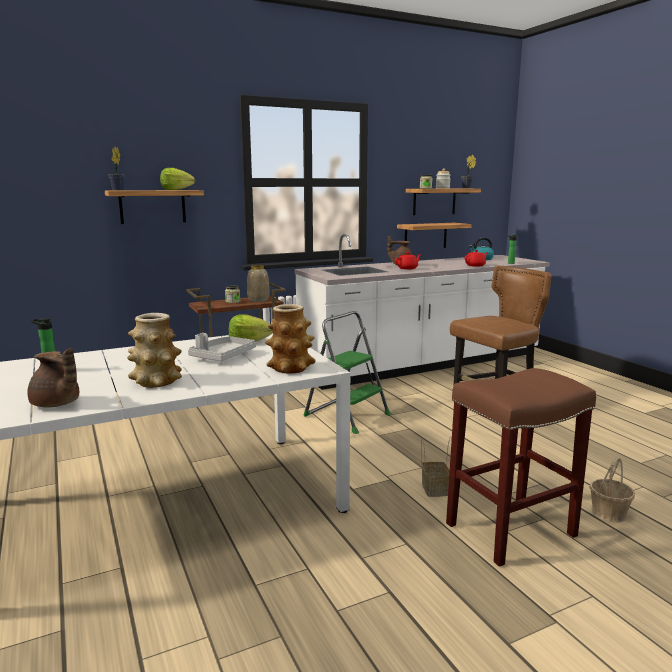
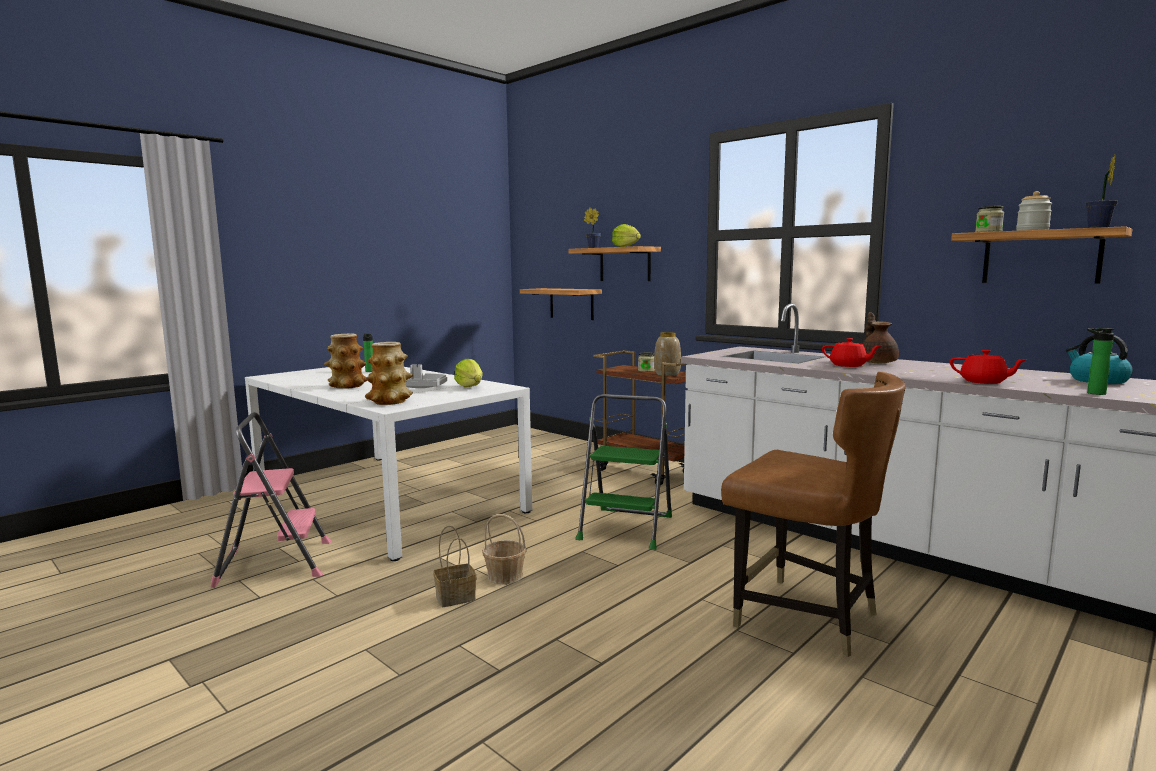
camera: 70 degrees right, 5 degrees down
brown teapot [27,348,79,408] -> none
shelf [397,223,472,248] -> shelf moved to [520,288,602,320]
brown stool [446,368,596,567] -> none
basket [589,457,635,522] -> basket moved to [482,514,527,584]
none -> pink step ladder [211,412,332,588]

